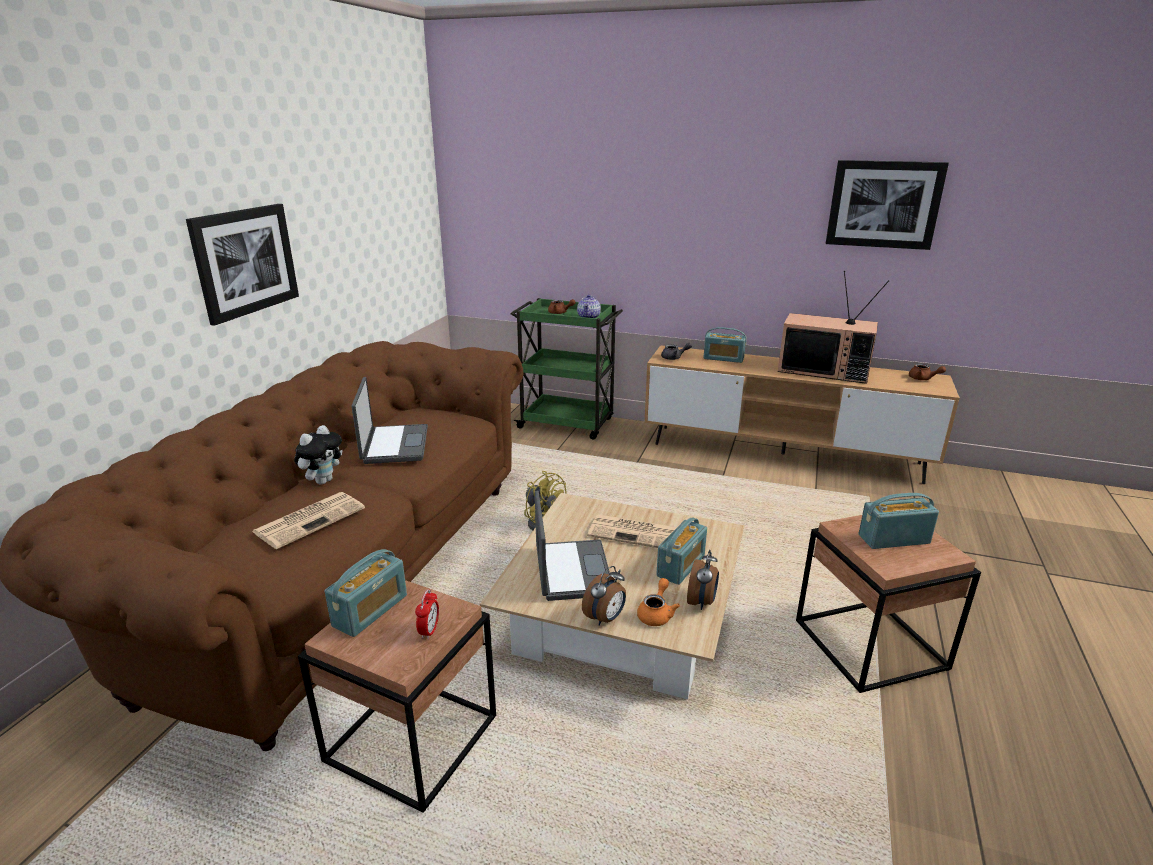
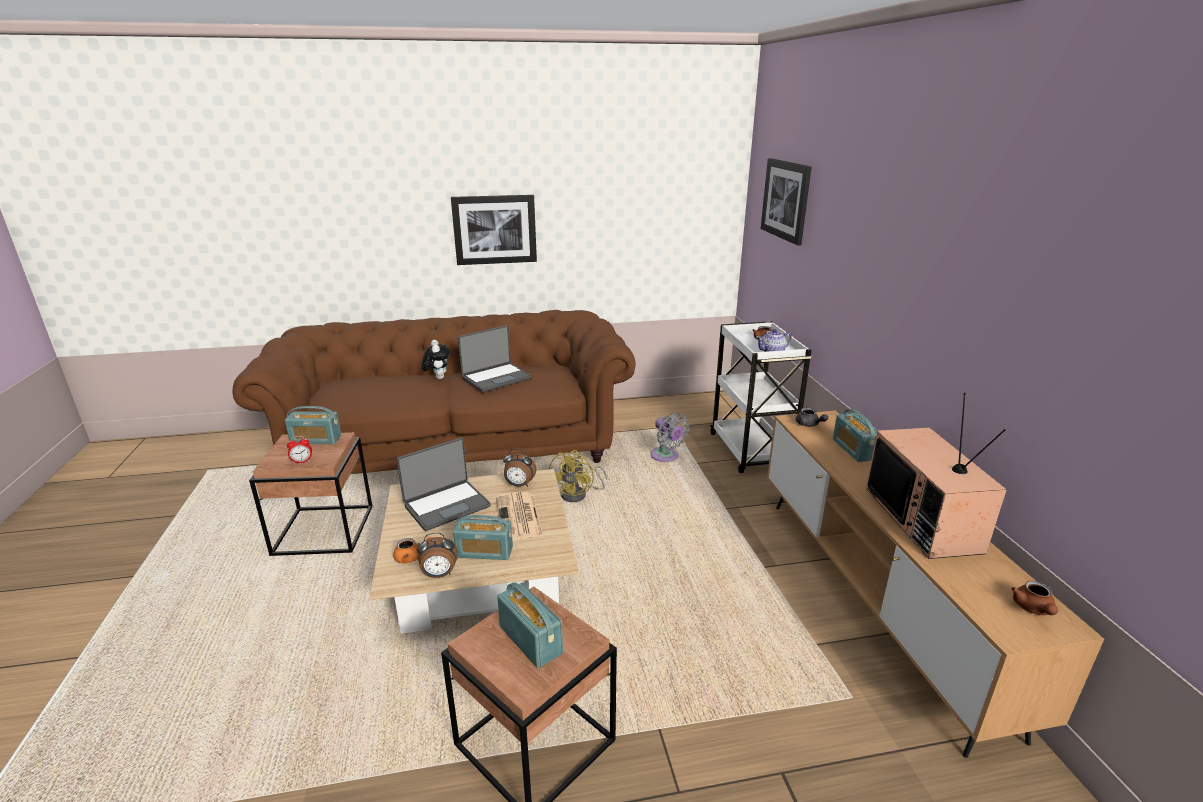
camera: 60 degrees right, 0 degrees up
newspaper [253,492,365,549] -> none
plush toy [294,425,343,485] -> plush toy turned 105 degrees counterclockwise [422,340,450,380]
green cart [511,298,623,440] -> white cart [710,321,812,473]
alarm clock [582,566,626,626] -> alarm clock moved to [503,448,536,487]
picture [826,160,949,250] -> picture moved to [761,158,811,245]
none -> grey fan [650,413,690,462]

